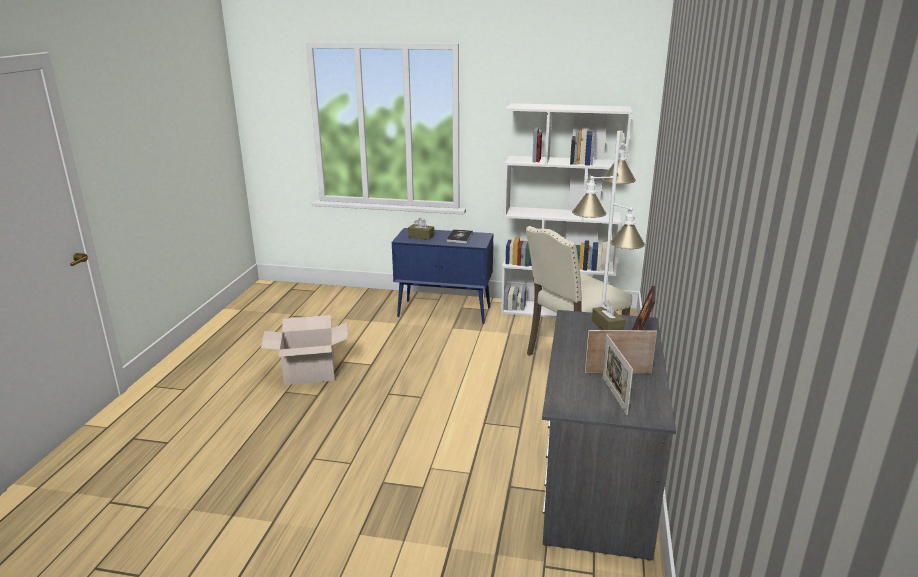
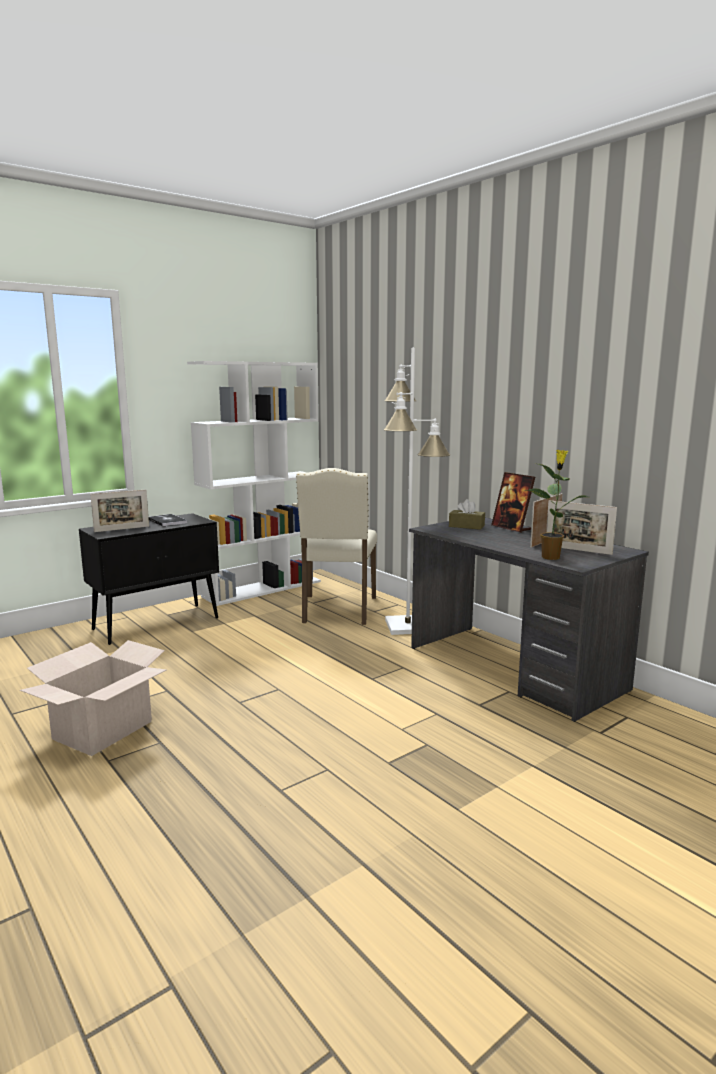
camera: 50 degrees left, 10 degrees down
blue cabinet [392,228,493,324] -> black cabinet [79,513,219,645]
brown tissue box [408,218,434,240] -> picture frame [90,490,149,532]
none -> potted plant [523,450,587,560]

